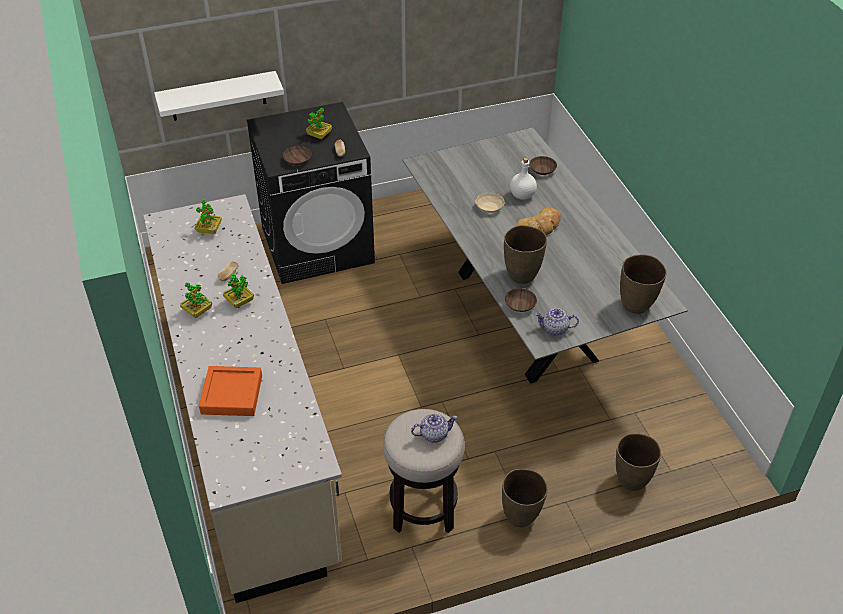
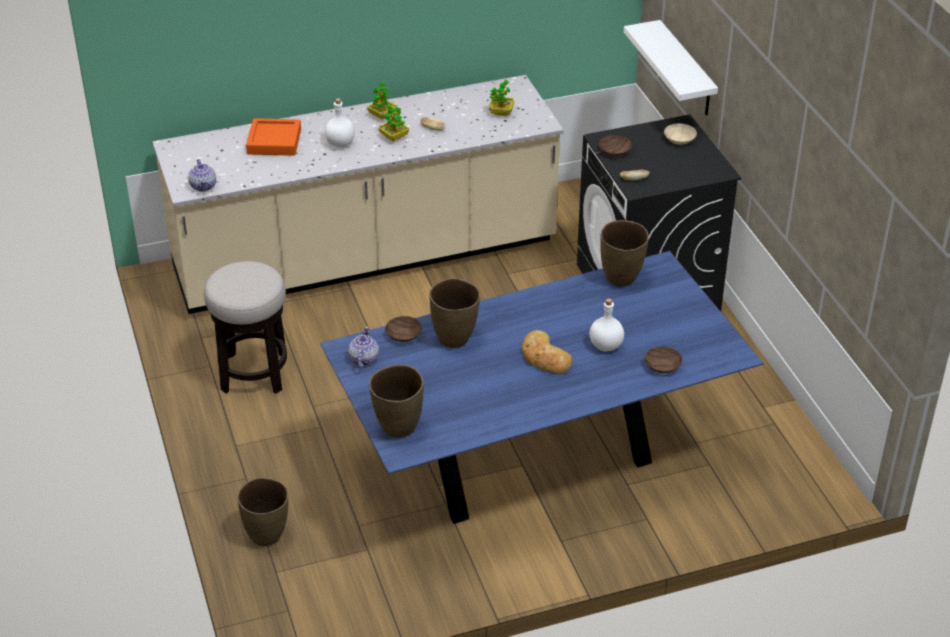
camera: 90 degrees right, 5 degrees down
potted plant [306,108,332,139] -> none
grey dining table [403,127,688,384] -> blue dining table [320,251,763,524]
teapot [411,414,458,443] -> teapot moved to [188,159,216,192]
beige bowl [476,193,504,213] -> beige bowl moved to [664,124,697,145]
brown vase [502,469,548,527] -> brown vase moved to [600,220,649,287]
none -> white bottle [325,98,355,147]

